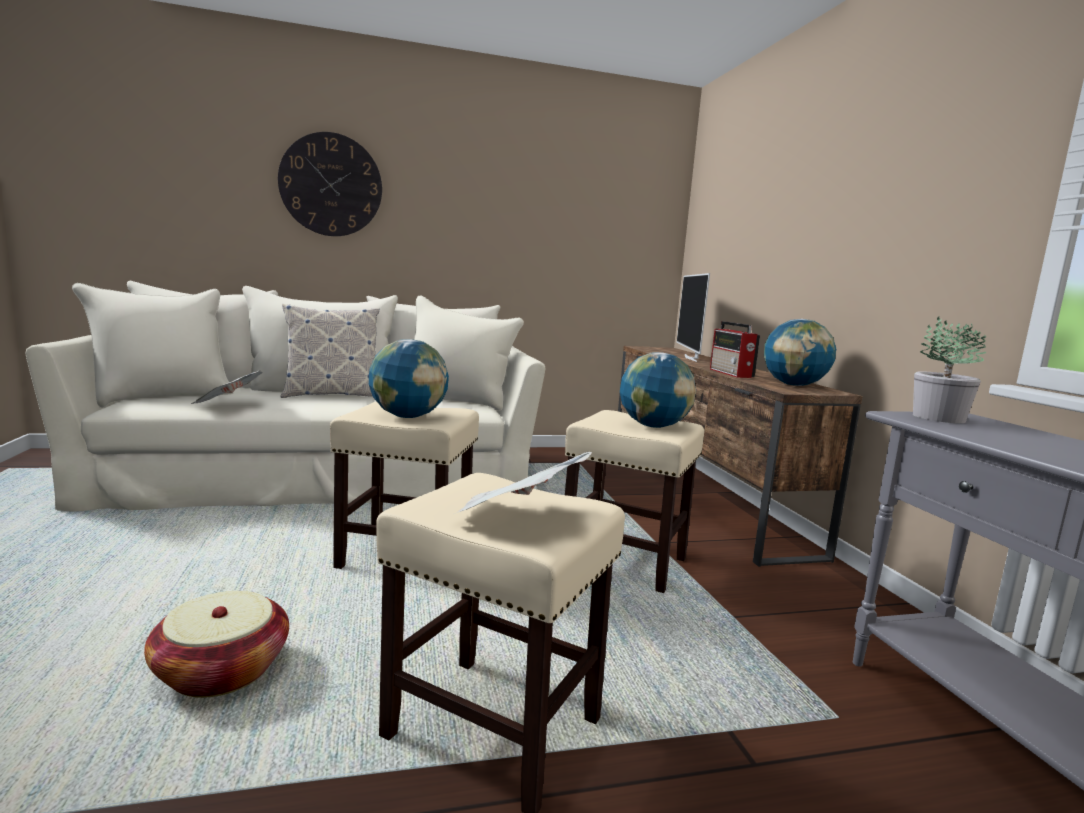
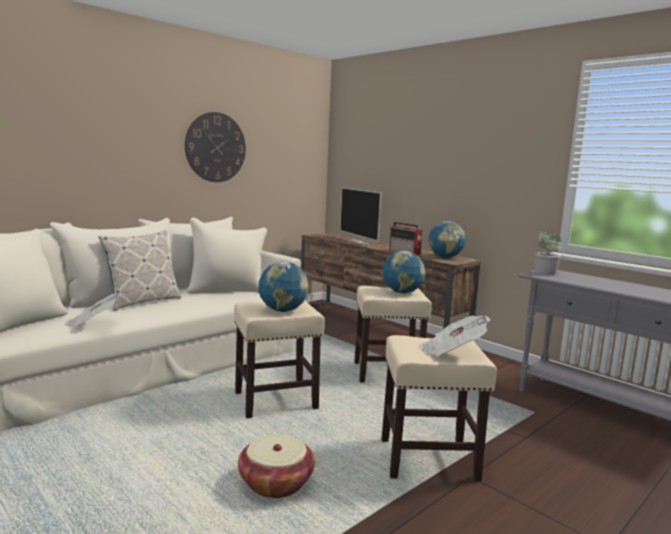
camera: 30 degrees left, 0 degrees up
wall clock [278,132,382,236] -> wall clock moved to [185,112,246,182]

